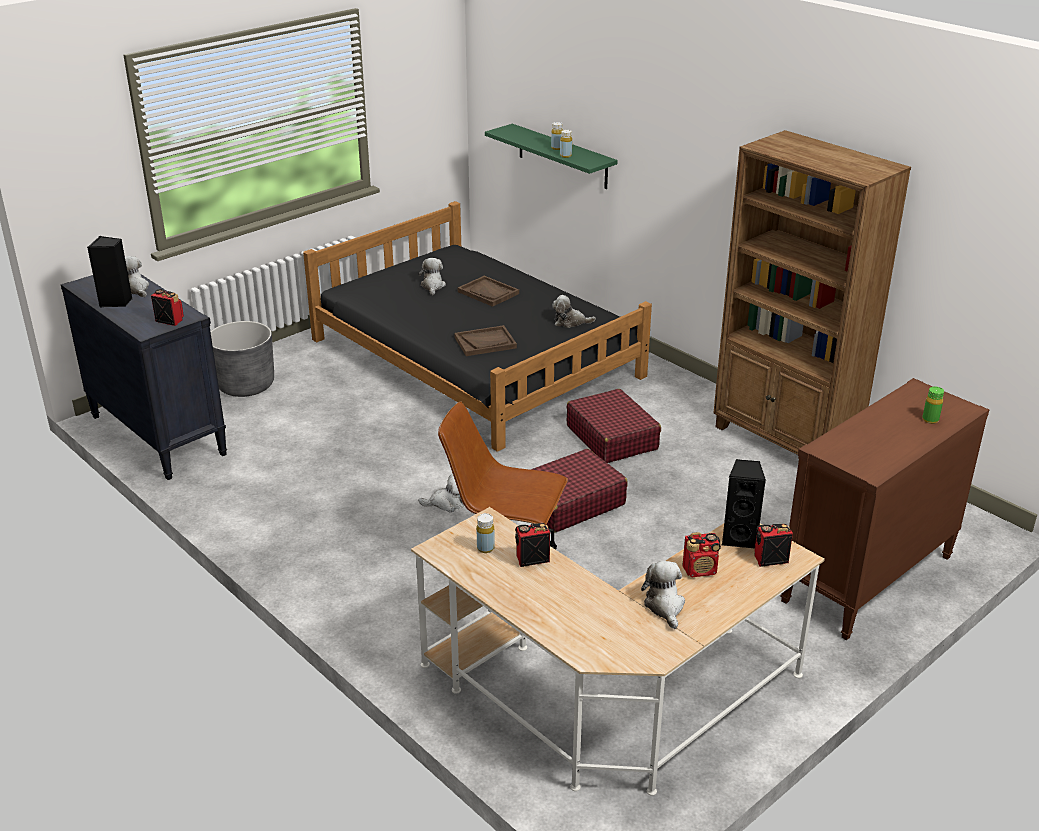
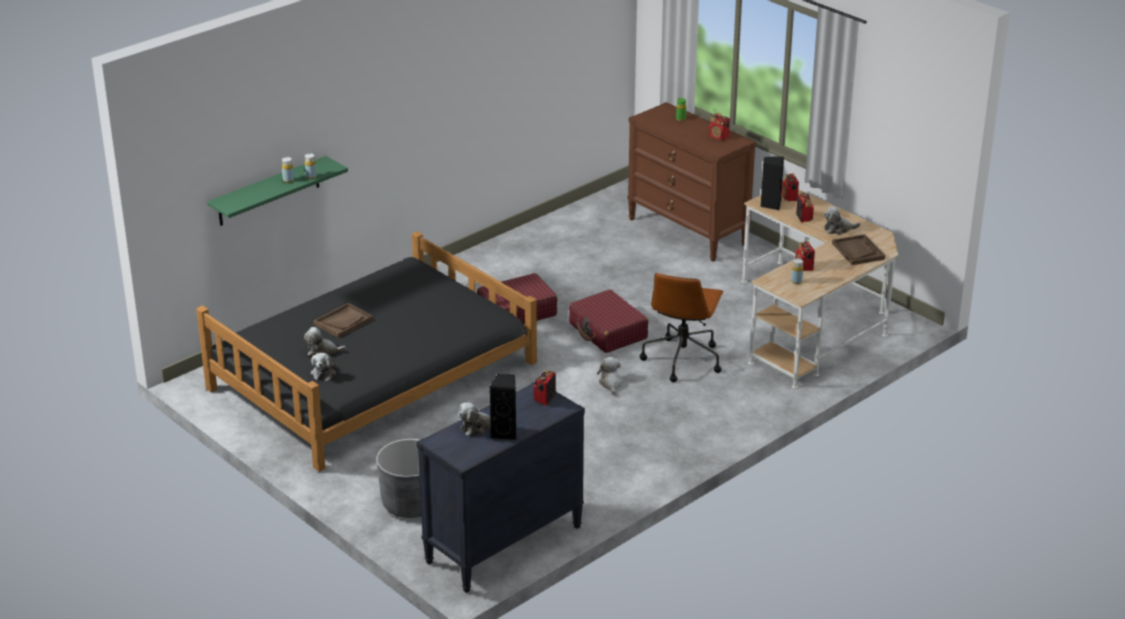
camera: 90 degrees left, 0 degrees up
brown tray [454,325,517,356] -> brown tray moved to [832,234,885,265]
plush toy [552,295,596,328] -> plush toy moved to [311,353,337,381]
brown bookcase [713,130,911,455] -> none
none -> radio [709,113,730,140]

